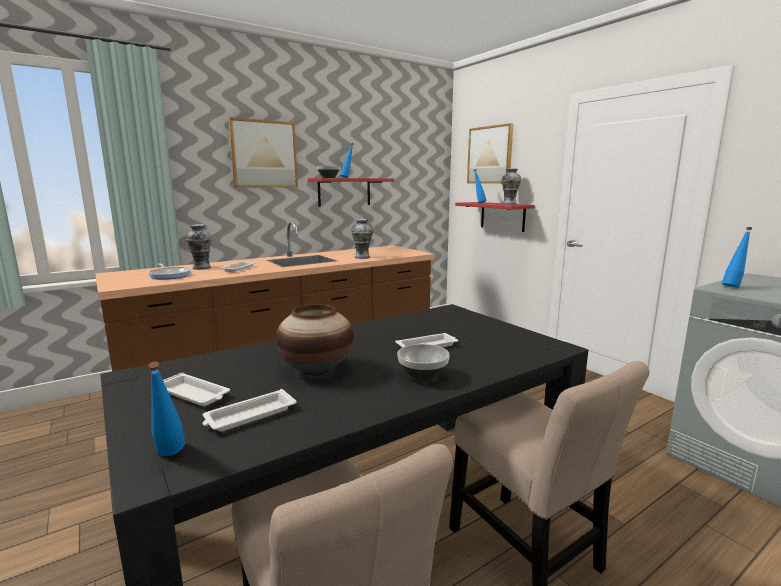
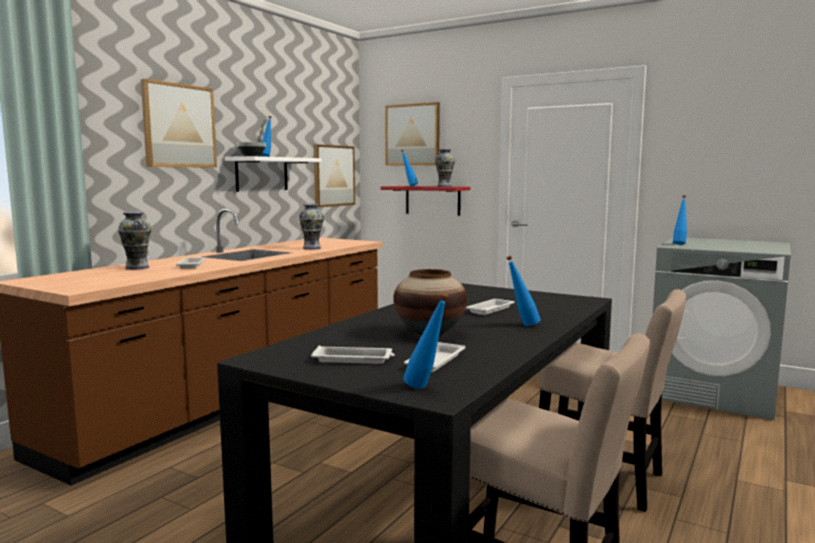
camera: 25 degrees left, 5 degrees down
frying pan [148,263,191,279] -> none
red shelf [308,178,394,207] -> white shelf [225,156,321,192]
bowl [397,344,450,382] -> blue bottle [506,256,541,326]
none -> picture [314,144,355,208]

